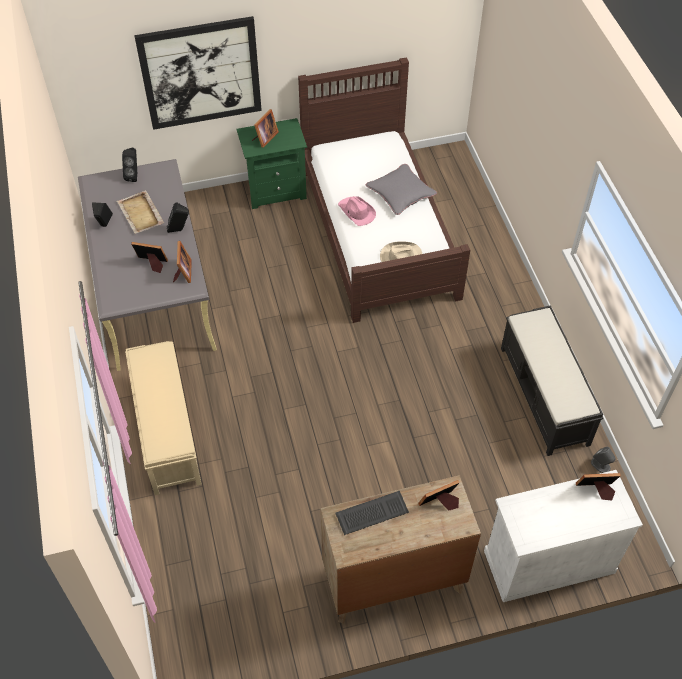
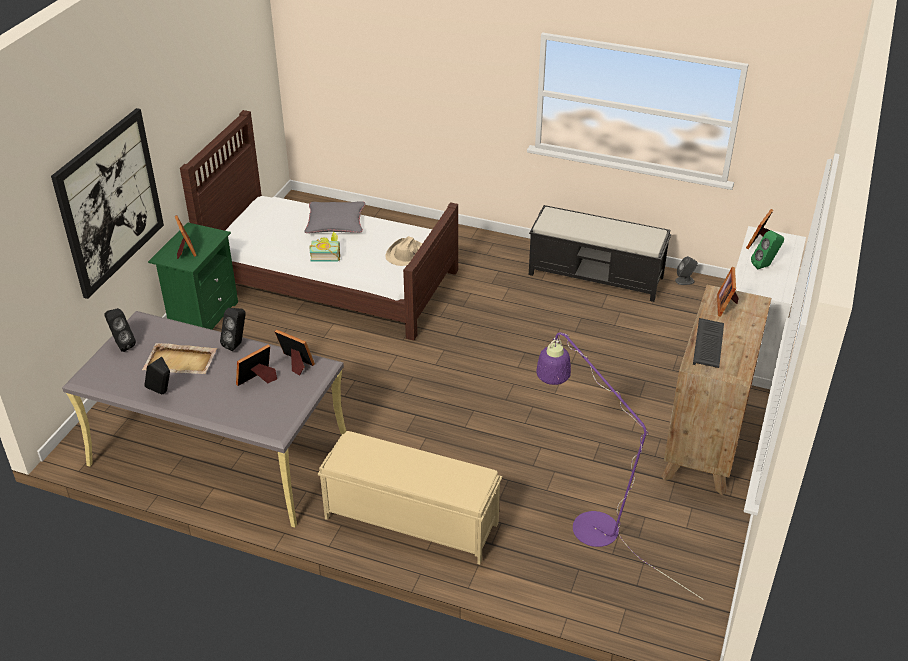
camera: 55 degrees left, 15 degrees down
pink hat [338,196,376,226] -> book [309,232,340,261]
none -> purple floor lamp [536,332,704,600]
none -> green speaker [751,230,784,269]

